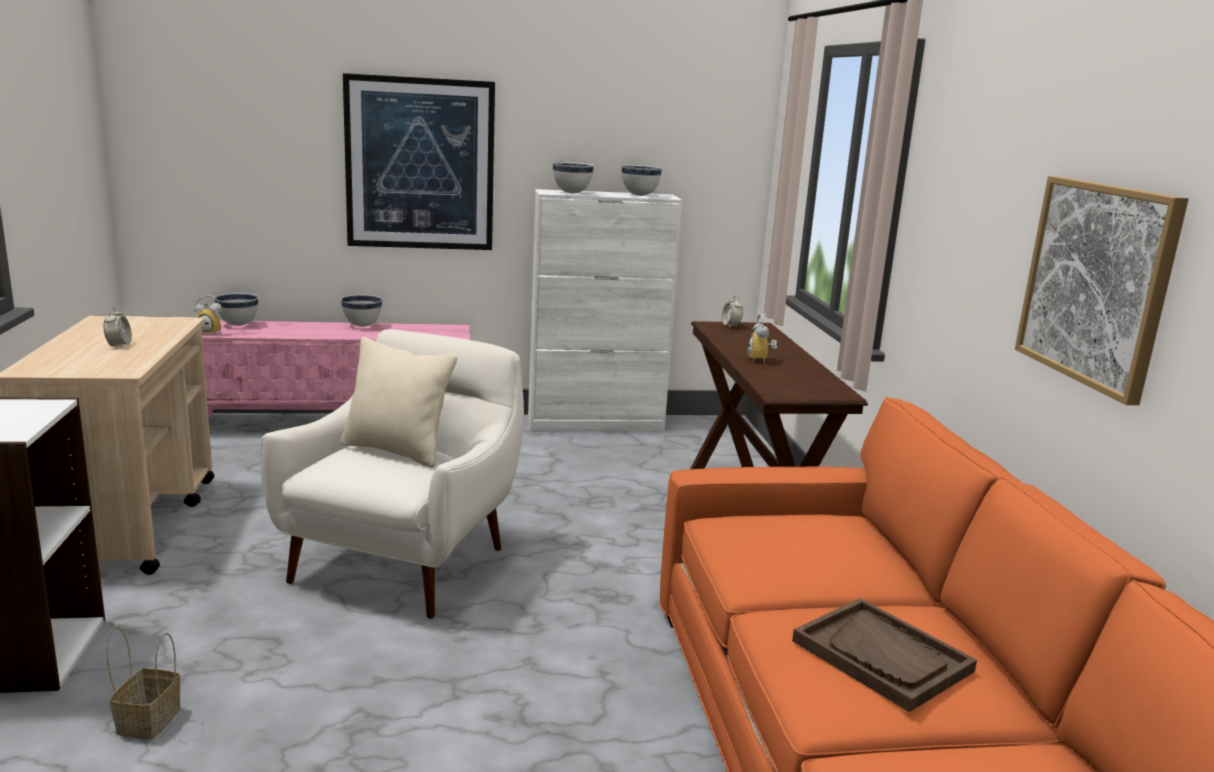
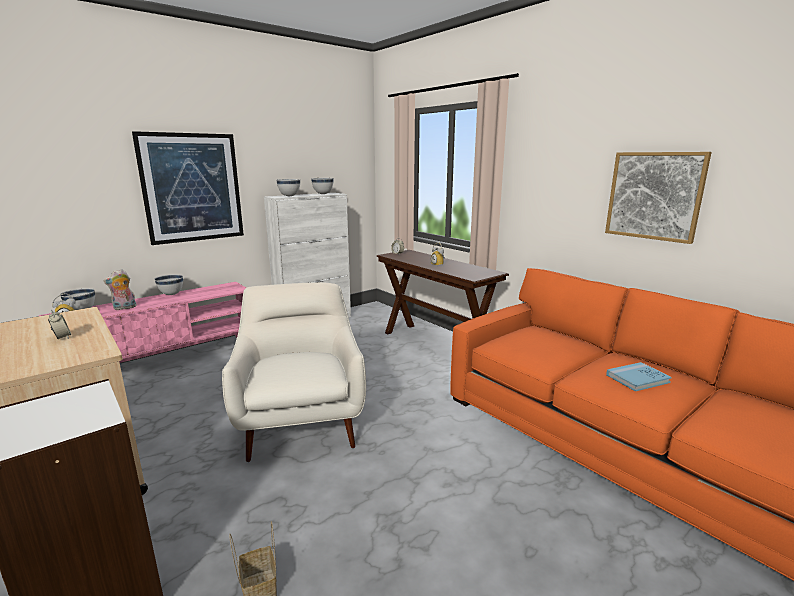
camera: 30 degrees left, 0 degrees up
beige pillow [341,337,457,468] -> none
brown tray [792,598,977,712] -> blue book [606,362,672,391]
none -> plush toy [103,269,137,310]

